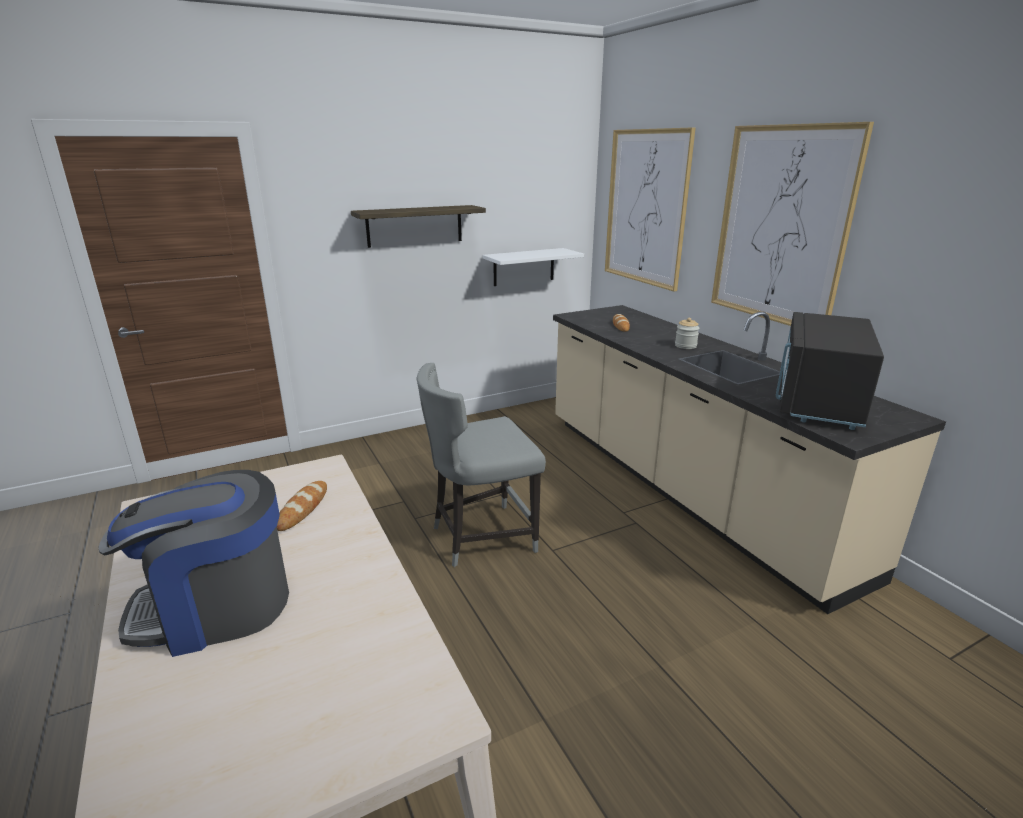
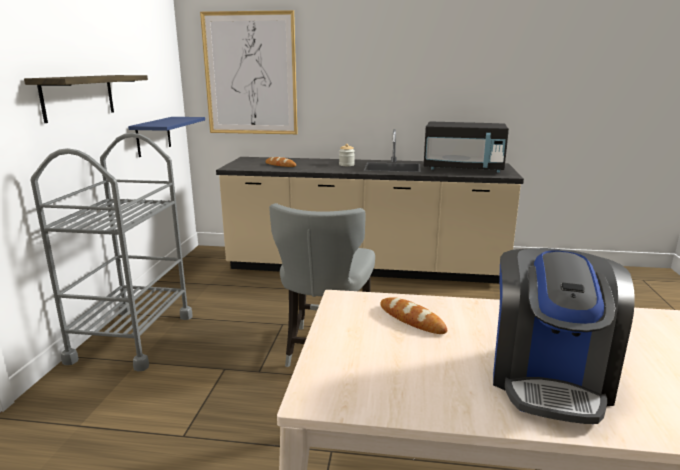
camera: 55 degrees left, 5 degrees down
white shelf [483,248,584,286] -> blue shelf [128,117,205,157]
picture [711,122,874,326] -> none
black microwave [776,312,884,430] -> black microwave turned 45 degrees counterclockwise [424,122,509,173]
none -> grey cart [31,133,193,371]

